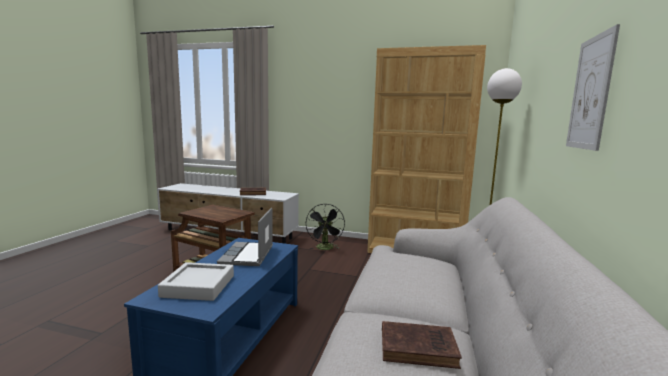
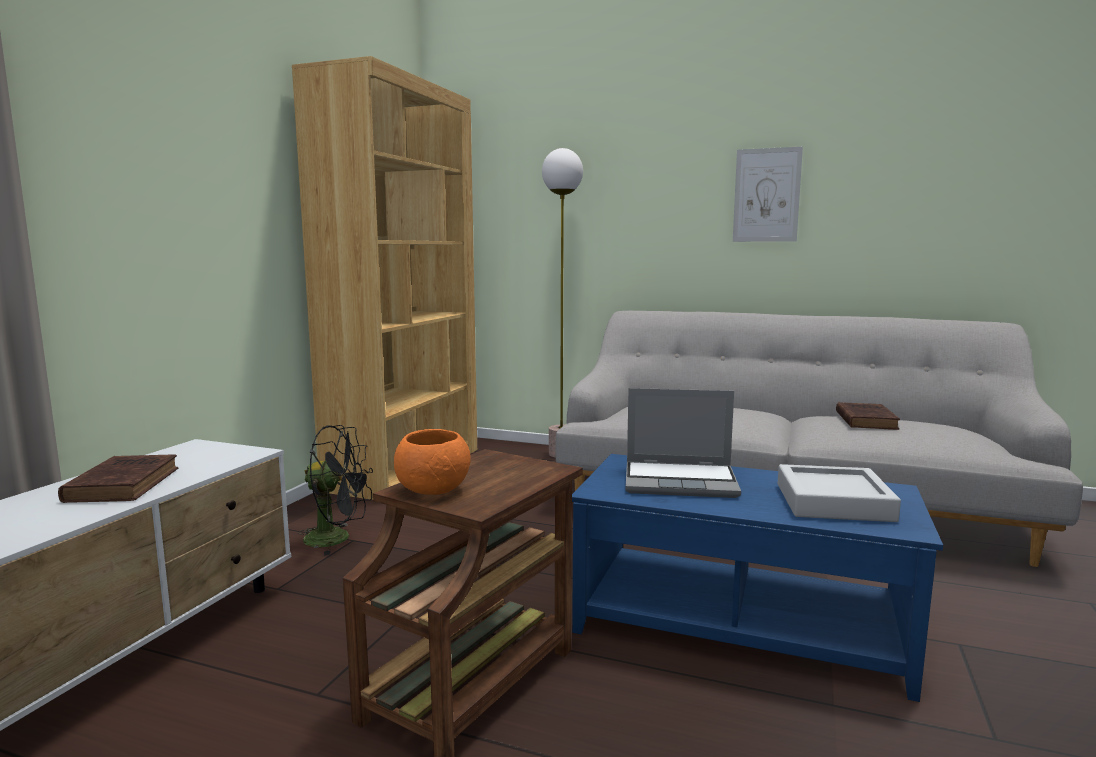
camera: 85 degrees left, 0 degrees up
none -> orange bowl [394,429,471,495]

